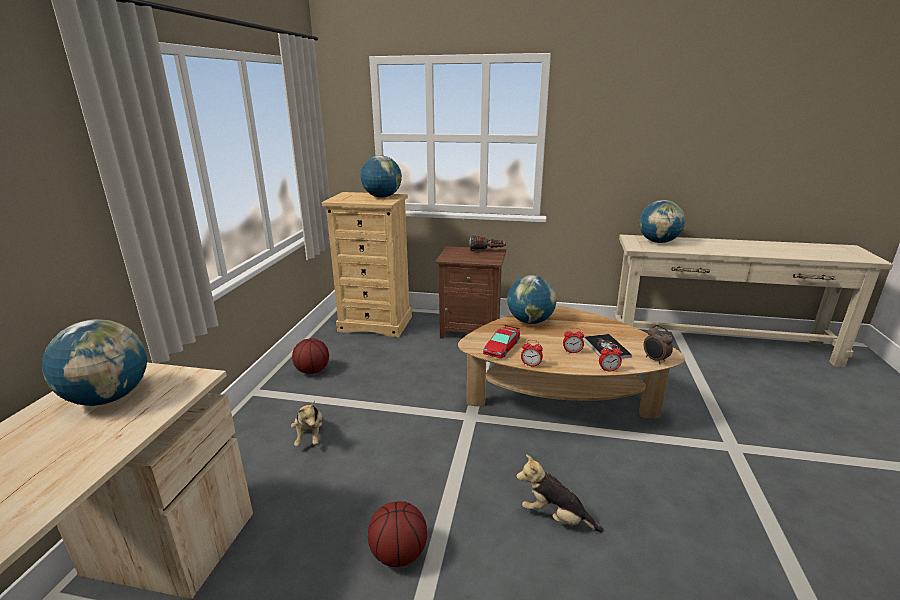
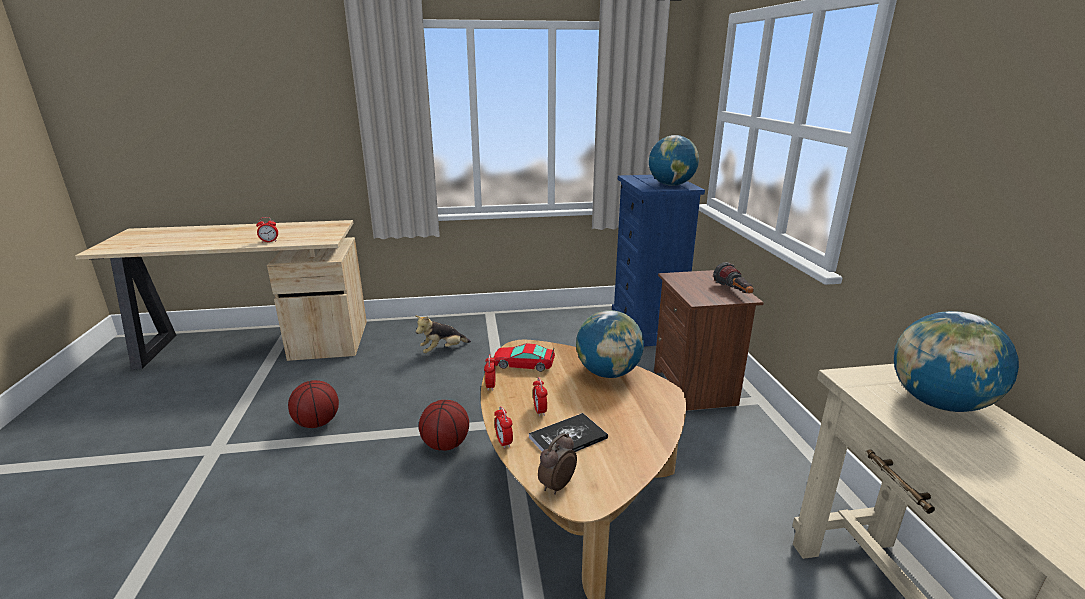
camera: 70 degrees right, 0 degrees up
globe [42,319,147,406] -> none
basketball [292,338,329,374] -> basketball moved to [419,400,469,451]
beige dresser [322,192,412,337] -> blue dresser [612,175,705,347]
plush toy [516,454,604,532] -> none
none -> alarm clock [256,217,278,243]

